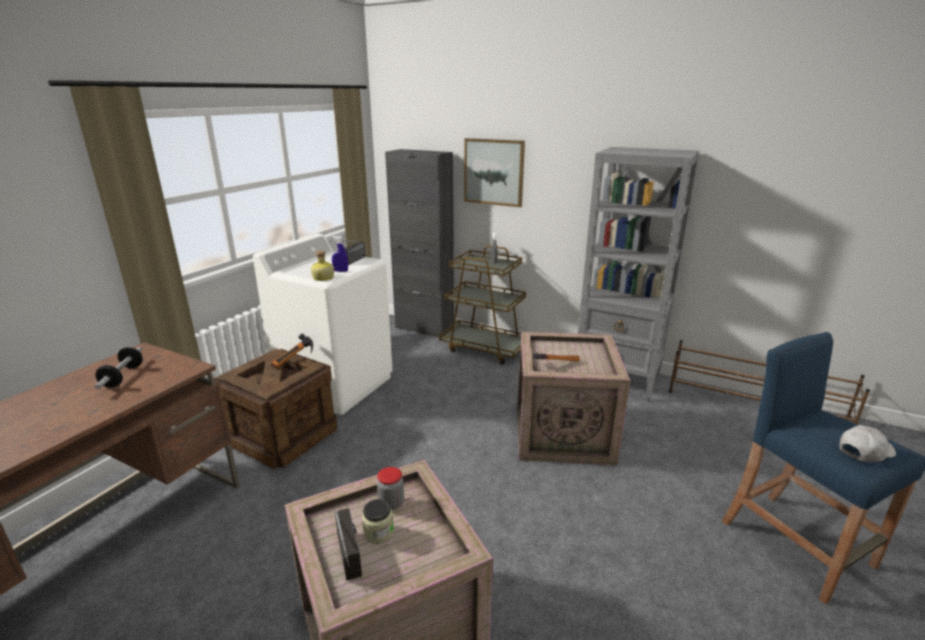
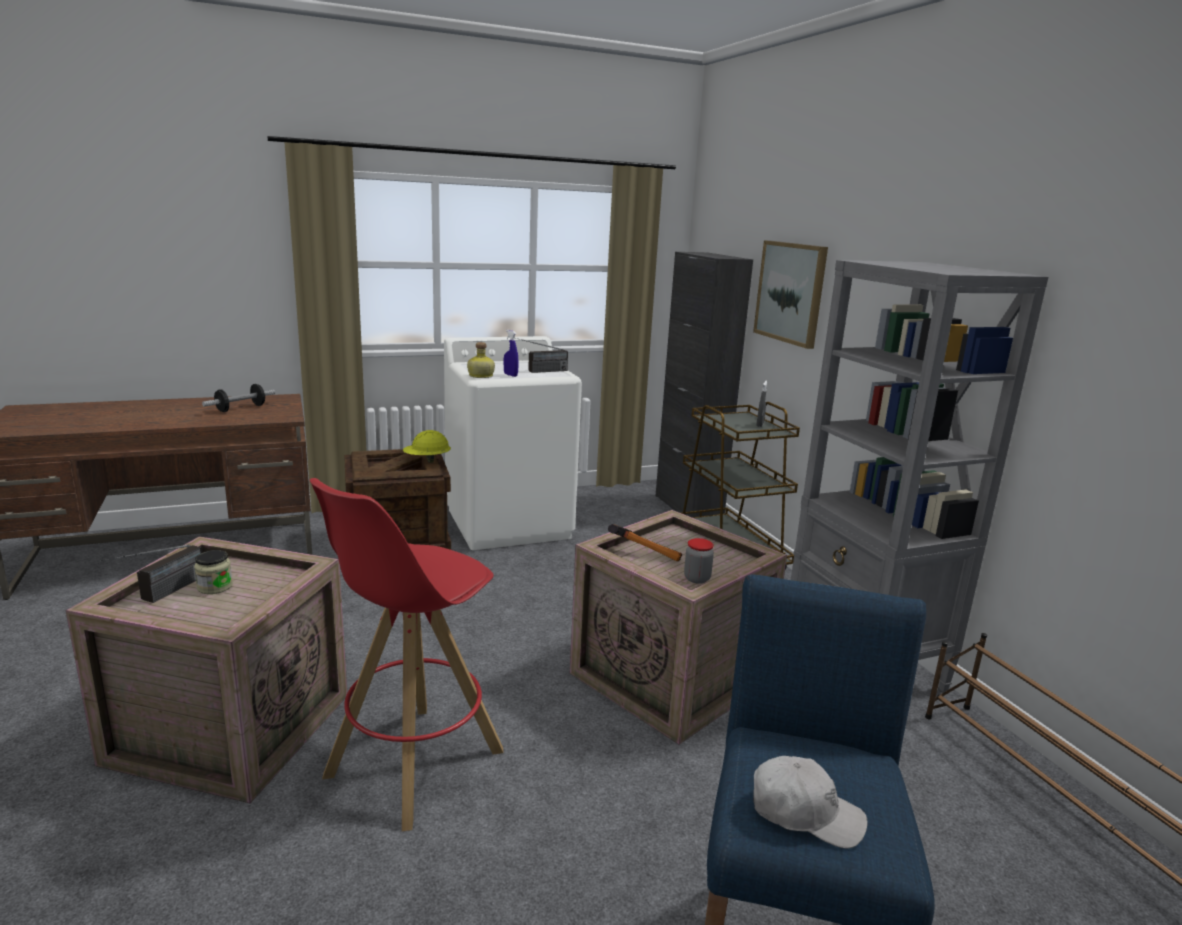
camera: 40 degrees right, 5 degrees down
hammer [271,334,313,369] -> yellow hard hat [403,430,451,463]
jar [377,467,404,510] -> jar moved to [684,538,714,584]
none -> red stool [310,478,503,831]

